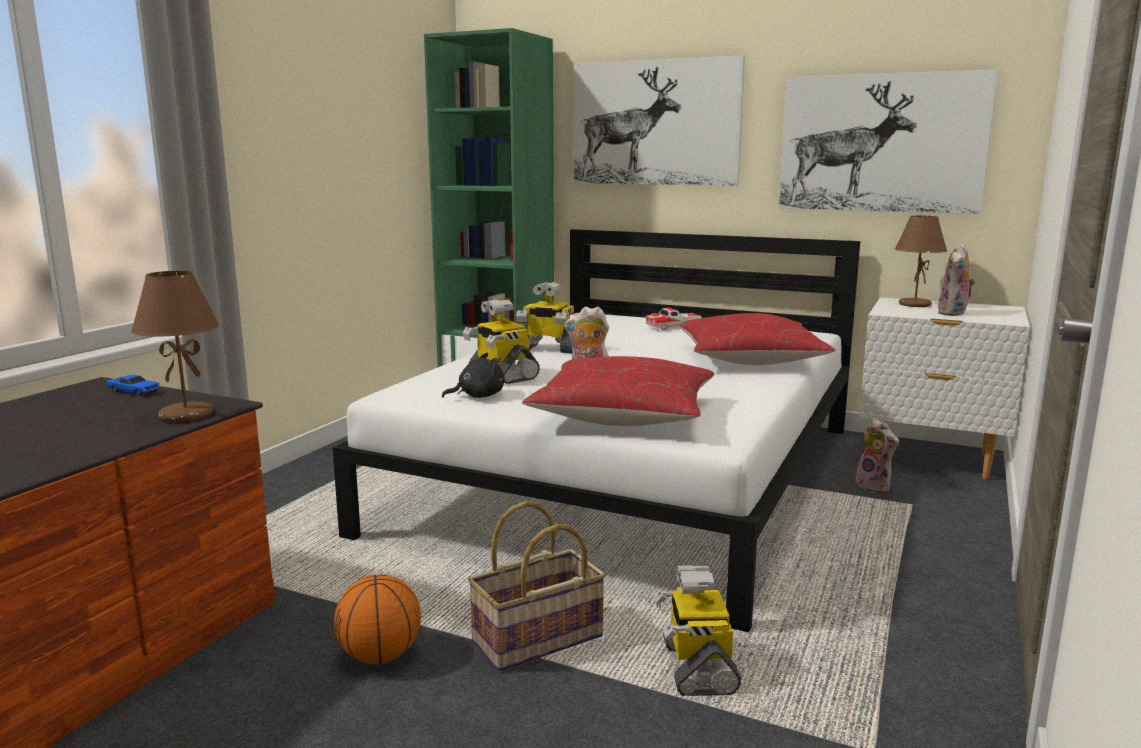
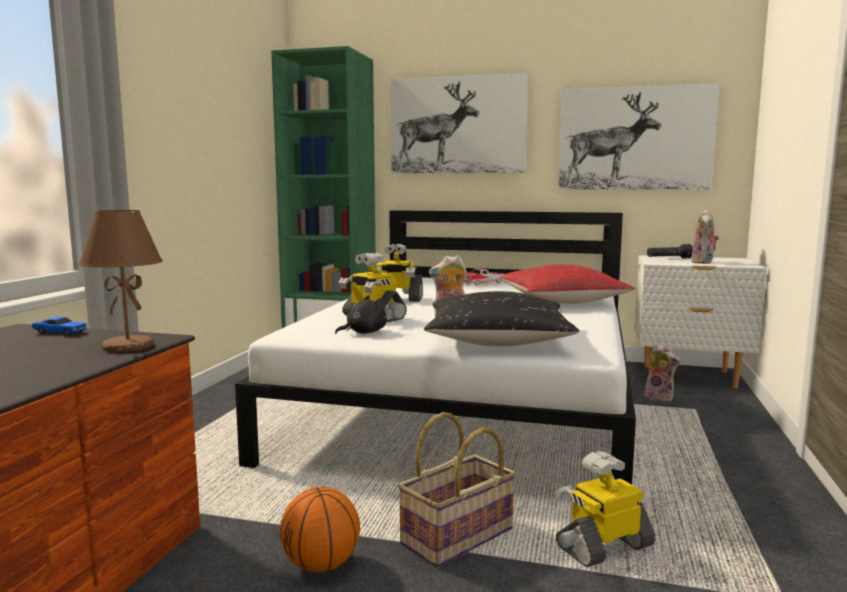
camera: 10 degrees left, 5 degrees down
red pillow [522,356,714,426] -> black pillow [424,291,580,346]
toy robot [654,565,741,696] -> toy robot turned 75 degrees clockwise [556,451,656,567]
brown table lamp [895,215,947,307] -> black flashlight [647,244,693,258]

